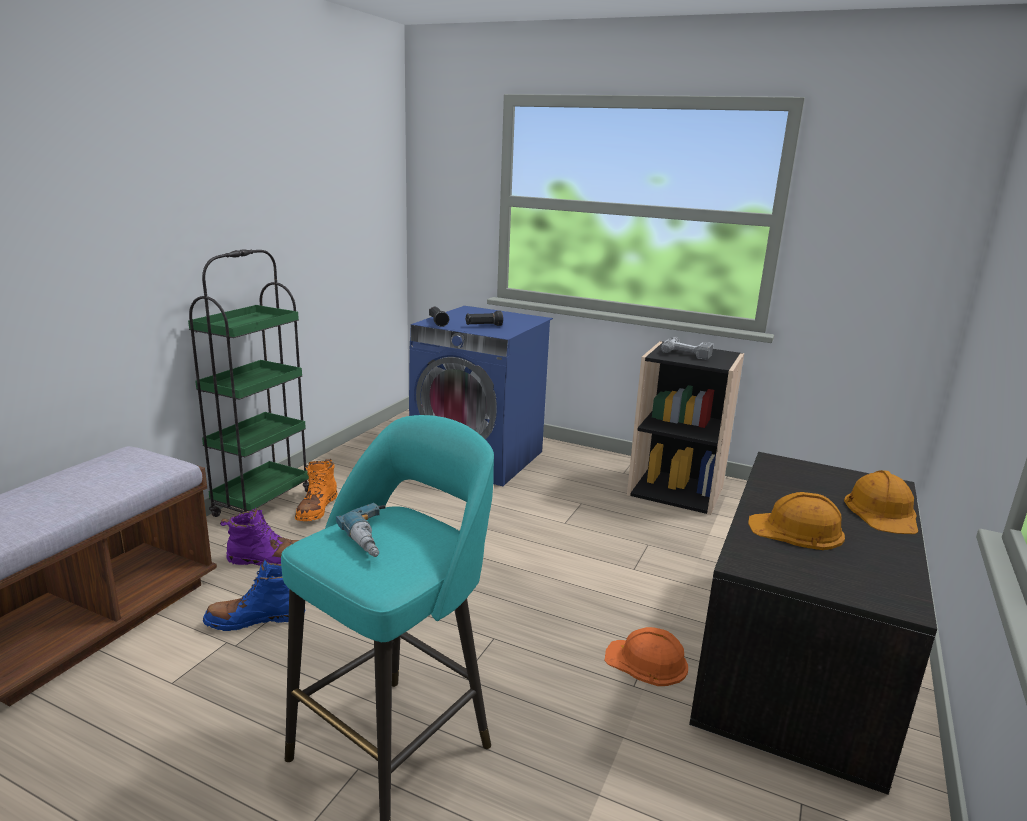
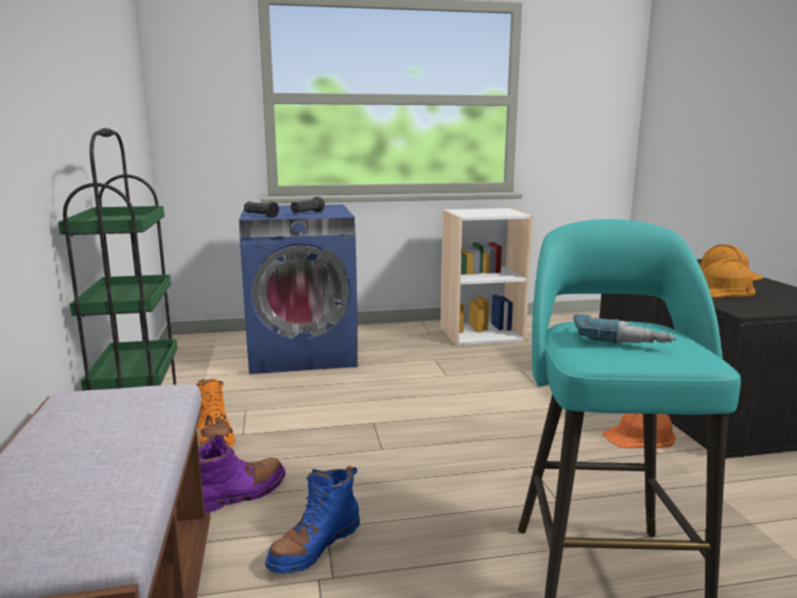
camera: 35 degrees left, 5 degrees down
black bookcase [627,341,744,515] -> white bookcase [440,208,533,345]
power drill [661,336,713,360] -> none

